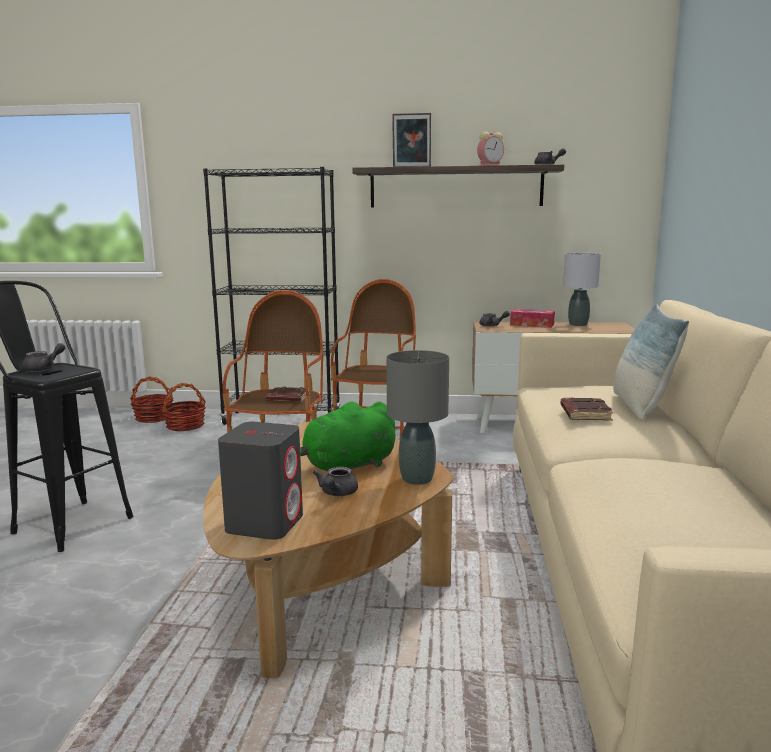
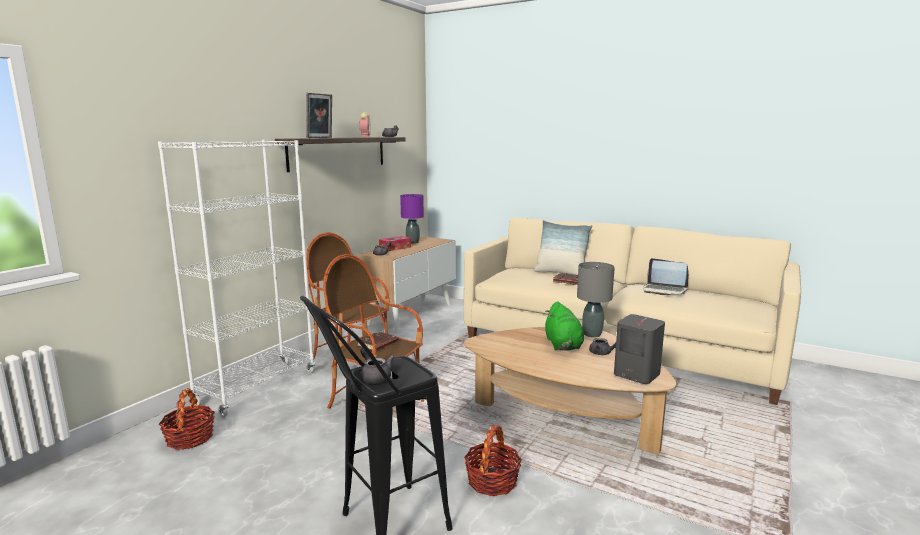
camera: 65 degrees left, 0 degrees up
basket [130,376,173,423] -> basket moved to [464,425,522,496]
black bookcase [203,167,340,425] -> white bookcase [158,140,315,417]
grey table lamp [563,253,601,326] -> purple table lamp [400,194,424,244]
none -> laptop [643,258,688,295]

